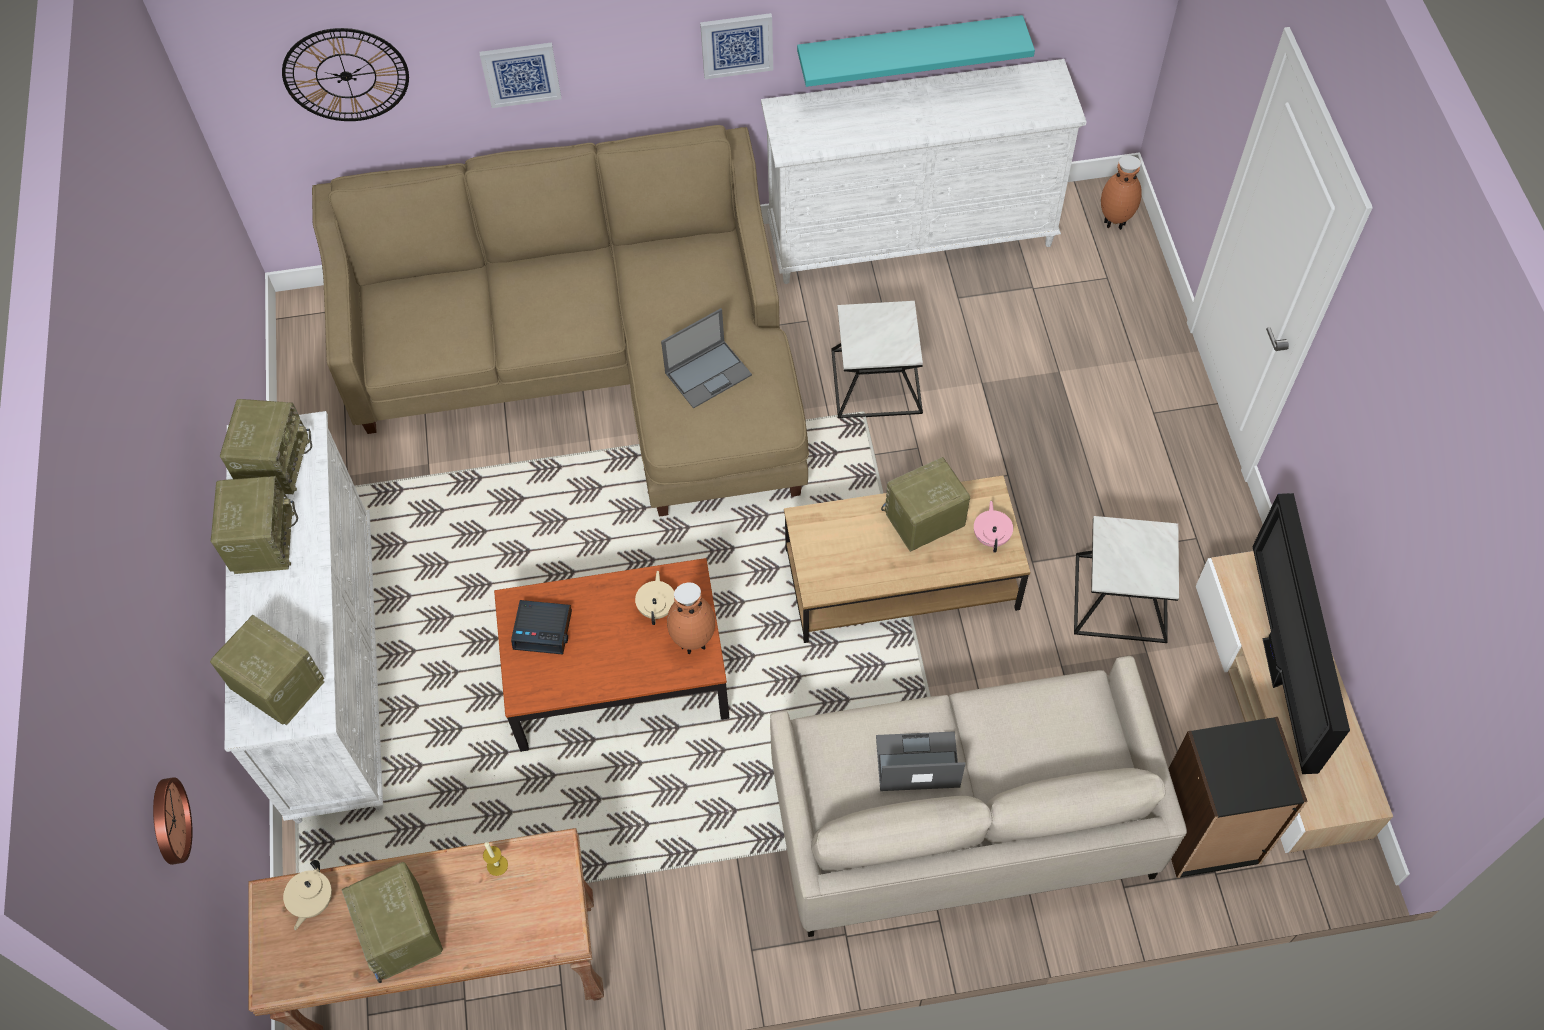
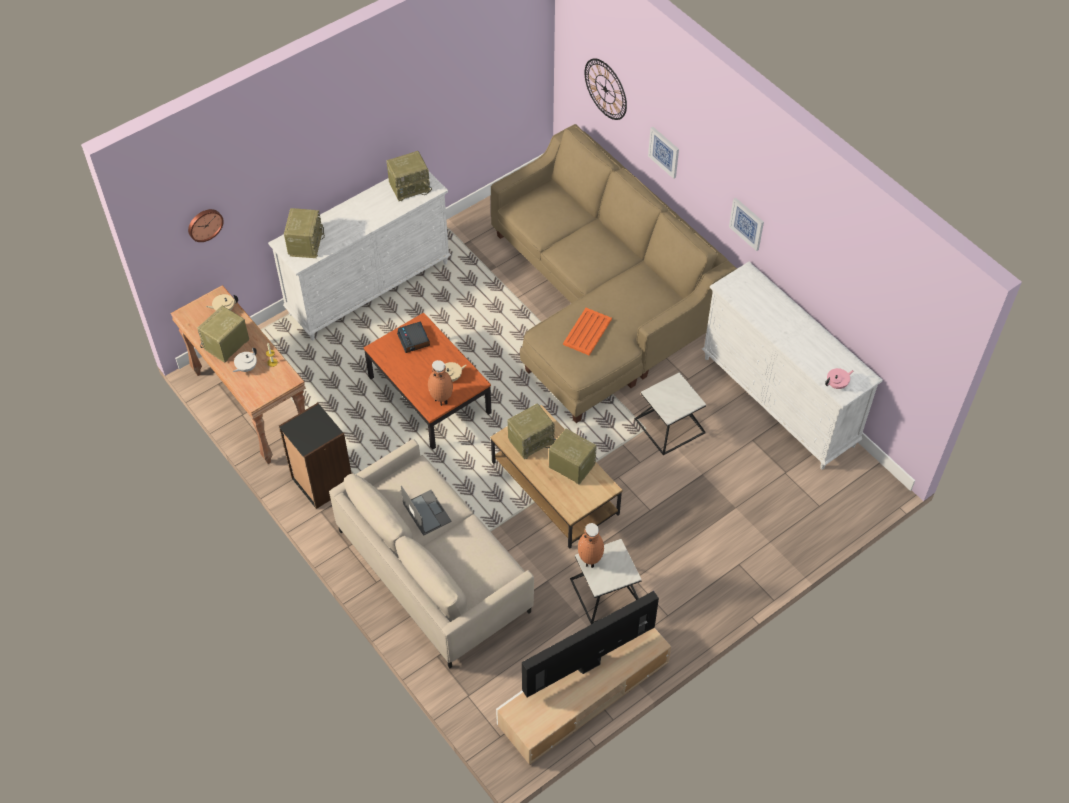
camera: 60 degrees right, 5 degrees down
radio [211,476,298,574] -> radio moved to [507,404,556,459]
laptop [661,308,752,409] -> orange tray [563,308,612,356]
turquoise shelf [797,15,1035,87] -> none
pink teapot [974,501,1013,552] -> pink teapot moved to [825,368,853,389]
brown vase [1101,155,1142,230] -> brown vase moved to [578,523,604,568]
black bookcase [1169,717,1308,878] -> black bookcase moved to [279,403,352,509]
none -> white teapot [233,348,257,372]

